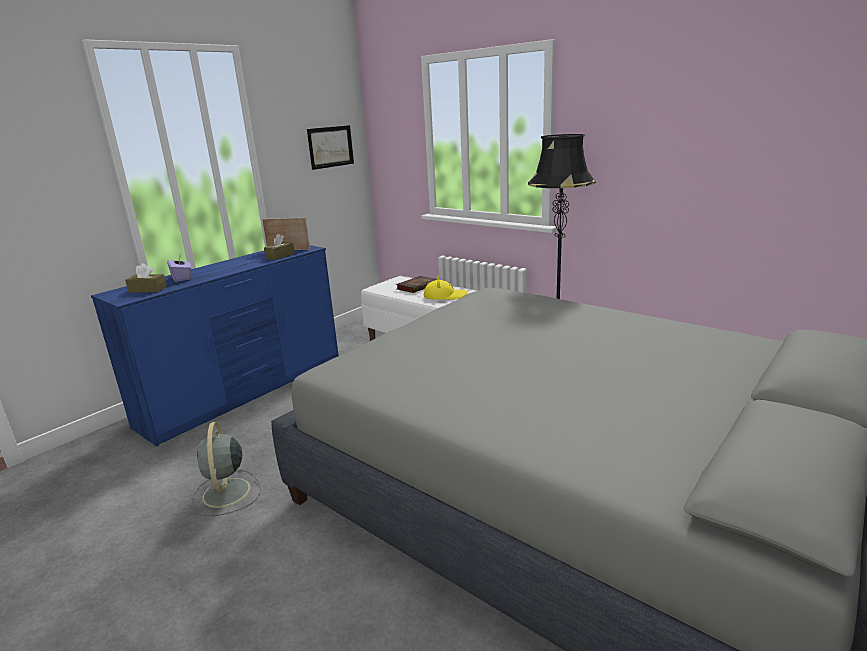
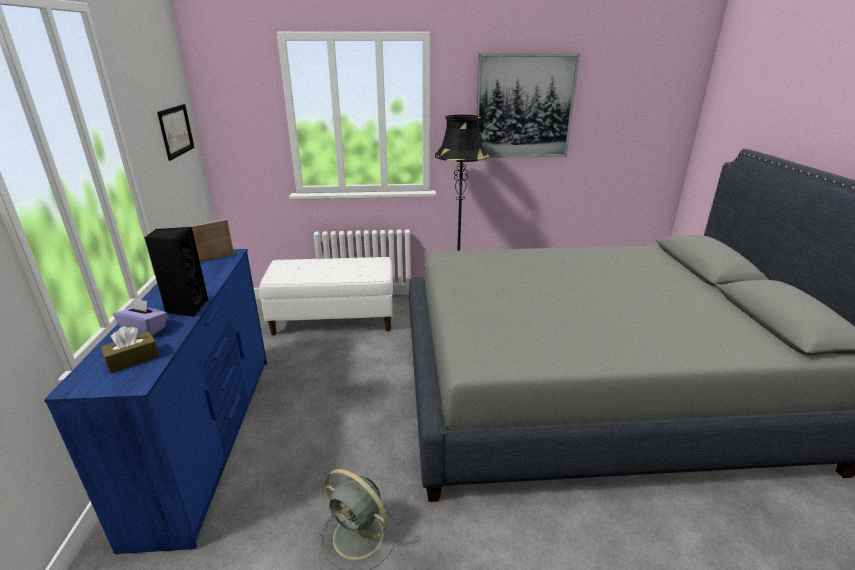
camera: 45 degrees left, 5 degrees up
brown tissue box [264,234,295,260] -> none
book [396,276,437,293] -> none
yellow hat [424,276,468,300] -> none
none -> black speaker [144,227,208,317]
none -> picture [476,54,580,158]

